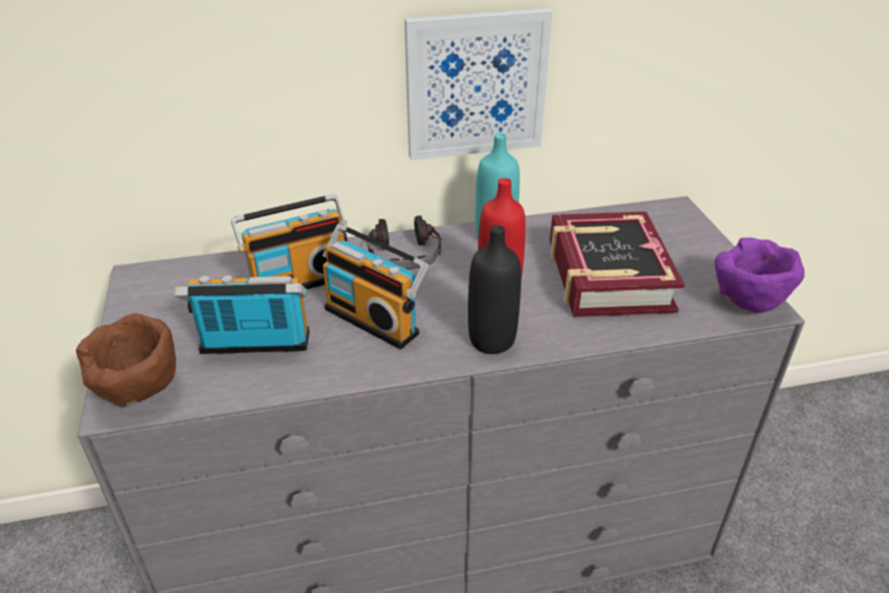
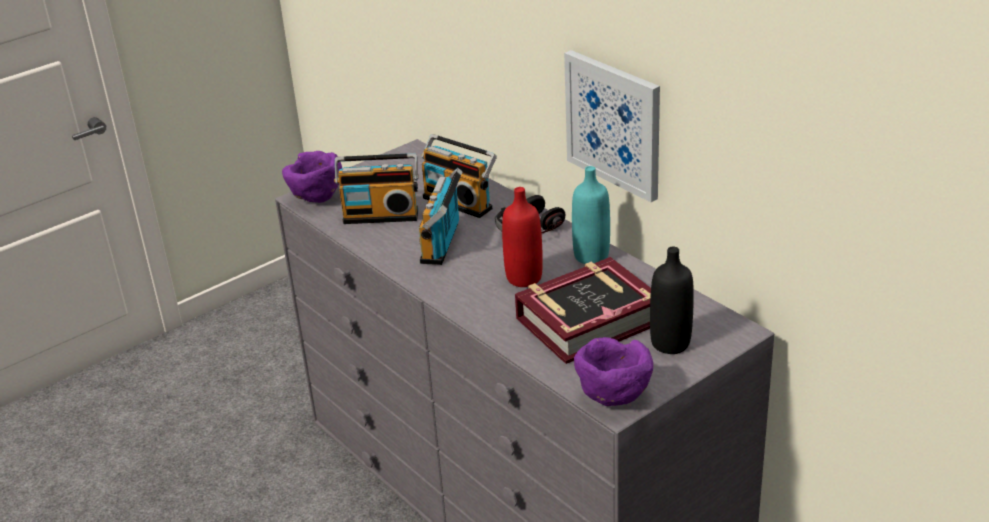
camera: 65 degrees right, 5 degrees down
brown bowl [76,313,176,407] -> purple bowl [282,151,342,203]
radio [174,276,309,354] -> radio turned 120 degrees clockwise [334,153,419,224]
black bottle [468,225,521,354] -> black bottle moved to [650,247,694,354]

